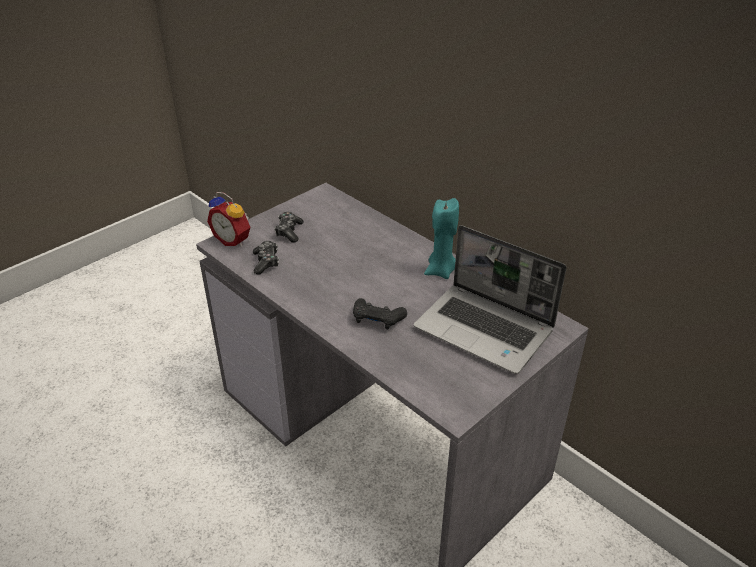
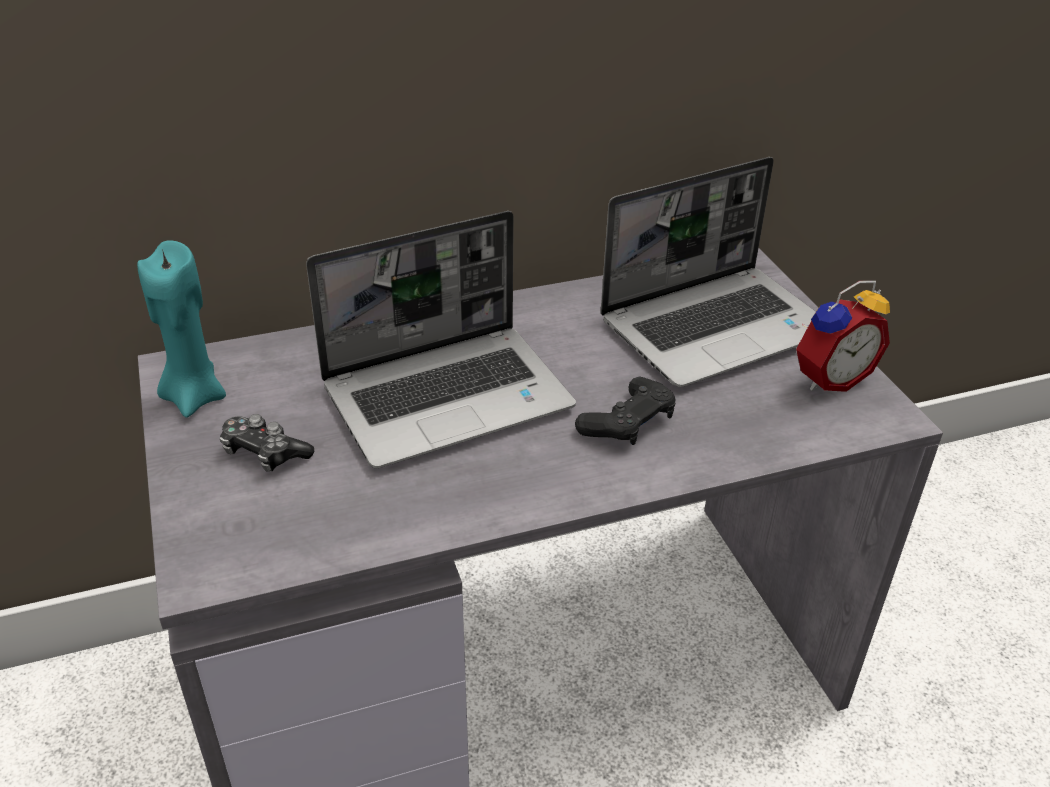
camera: 65 degrees left, 0 degrees up
alarm clock [207,192,251,247] -> alarm clock moved to [796,281,890,392]
game controller [253,241,279,275] -> none
turquoise candle [424,198,459,279] -> turquoise candle moved to [137,241,226,418]
none -> laptop [306,211,576,468]

